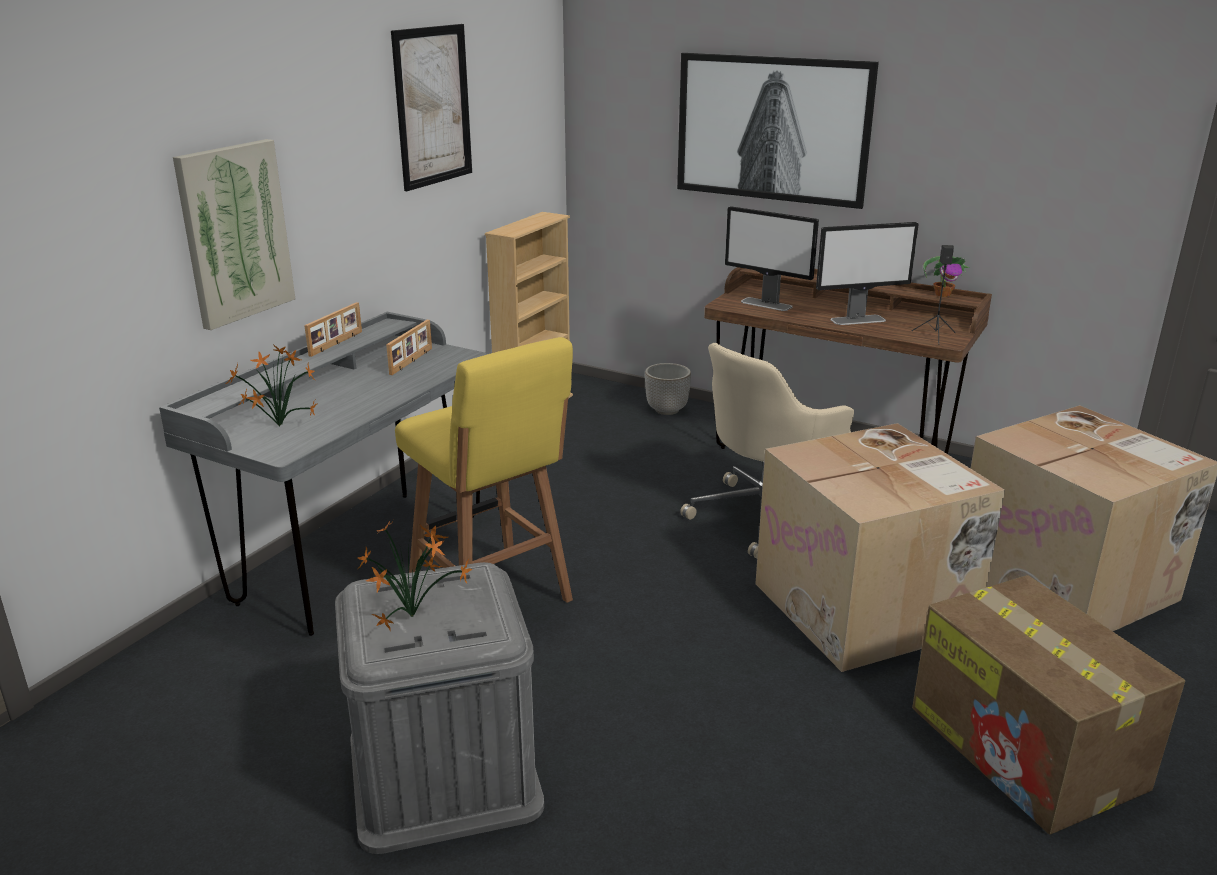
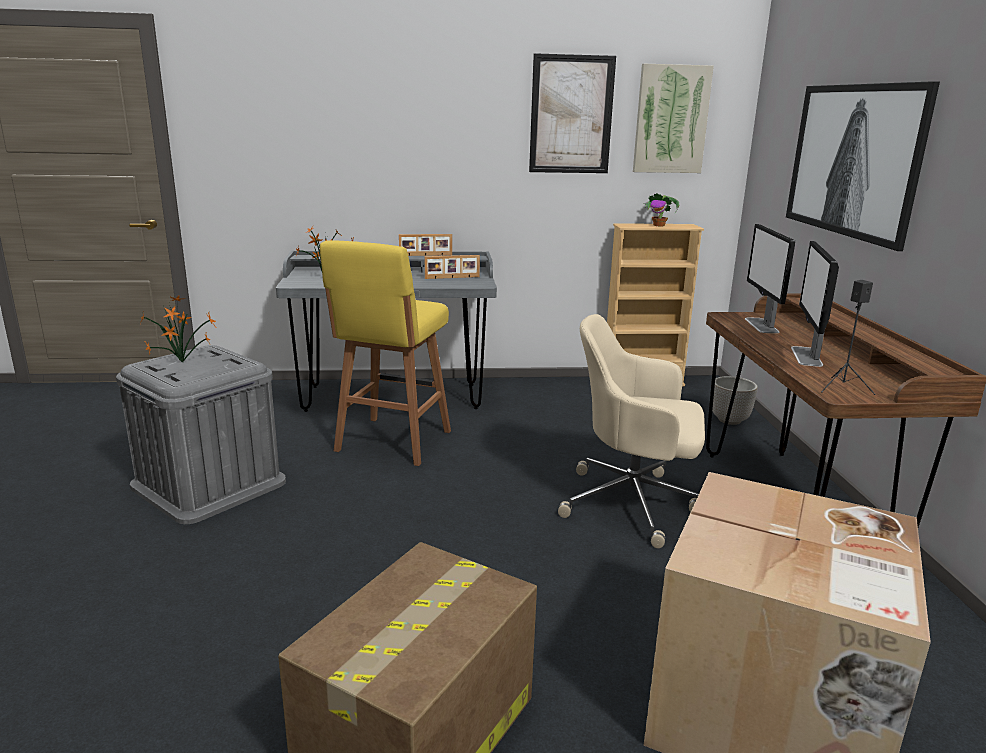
camera: 55 degrees right, 5 degrees down
picture [173,139,295,330] -> picture moved to [633,64,714,173]
cardboard box [755,423,1005,672] -> none
monitor [816,222,919,325] -> monitor turned 60 degrees clockwise [791,241,839,367]
potted plant [923,256,969,297] -> potted plant moved to [643,193,680,226]

